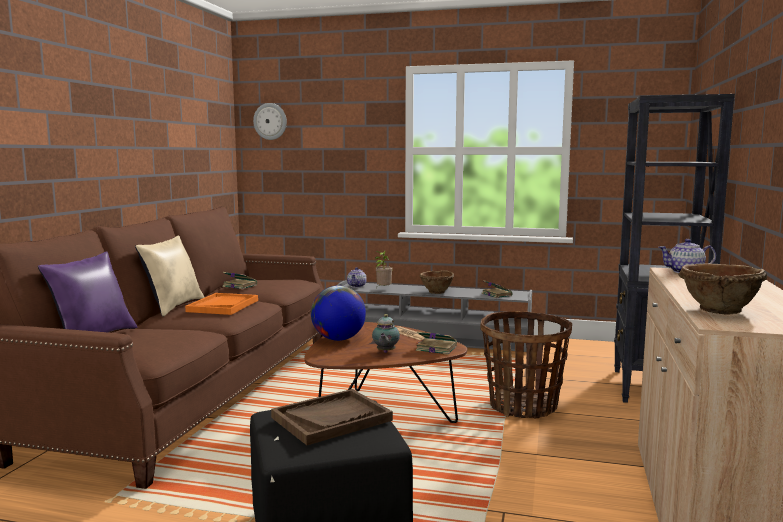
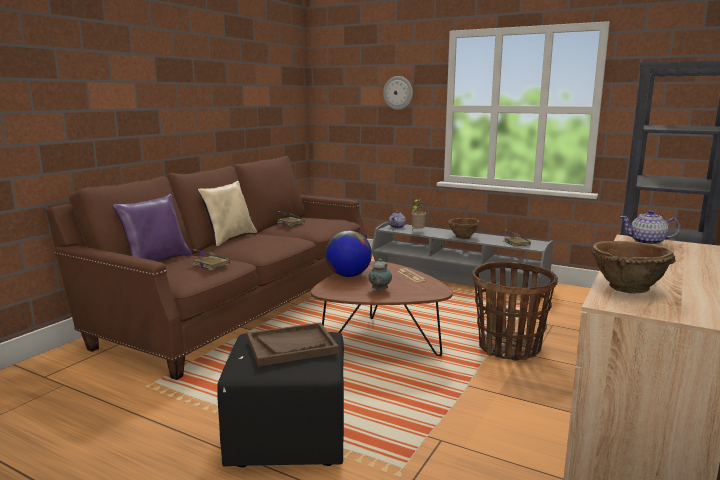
camera: 15 degrees right, 5 degrees up
orange tray [185,293,258,315] -> none
wall clock [253,103,287,140] -> wall clock moved to [383,76,413,110]
book [416,331,457,355] -> book moved to [193,249,230,270]

